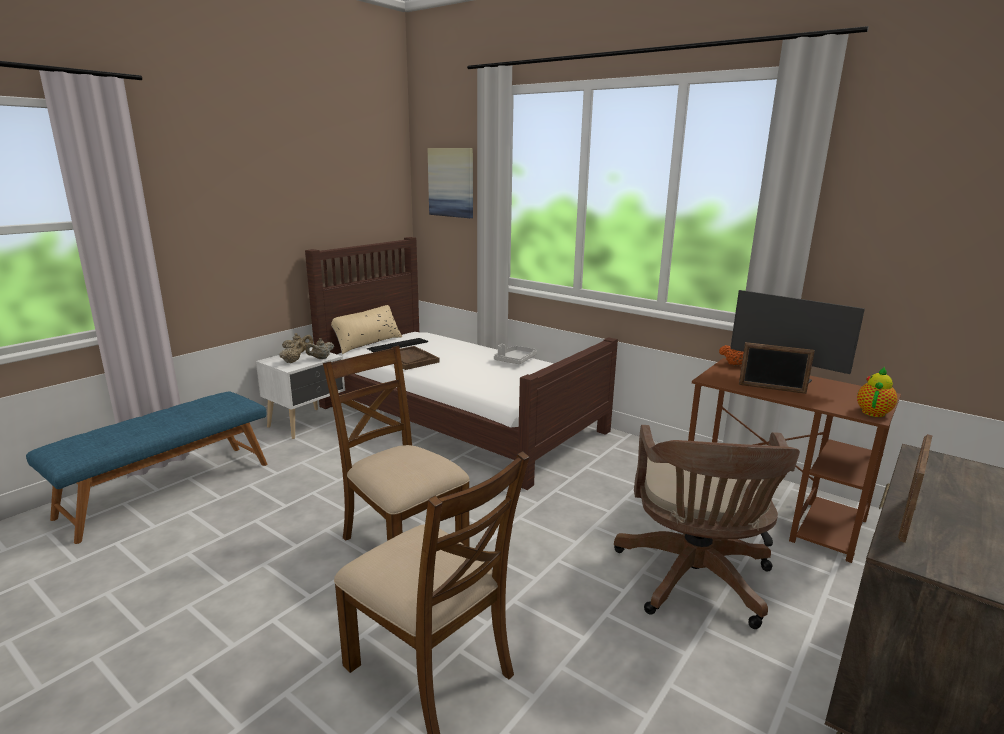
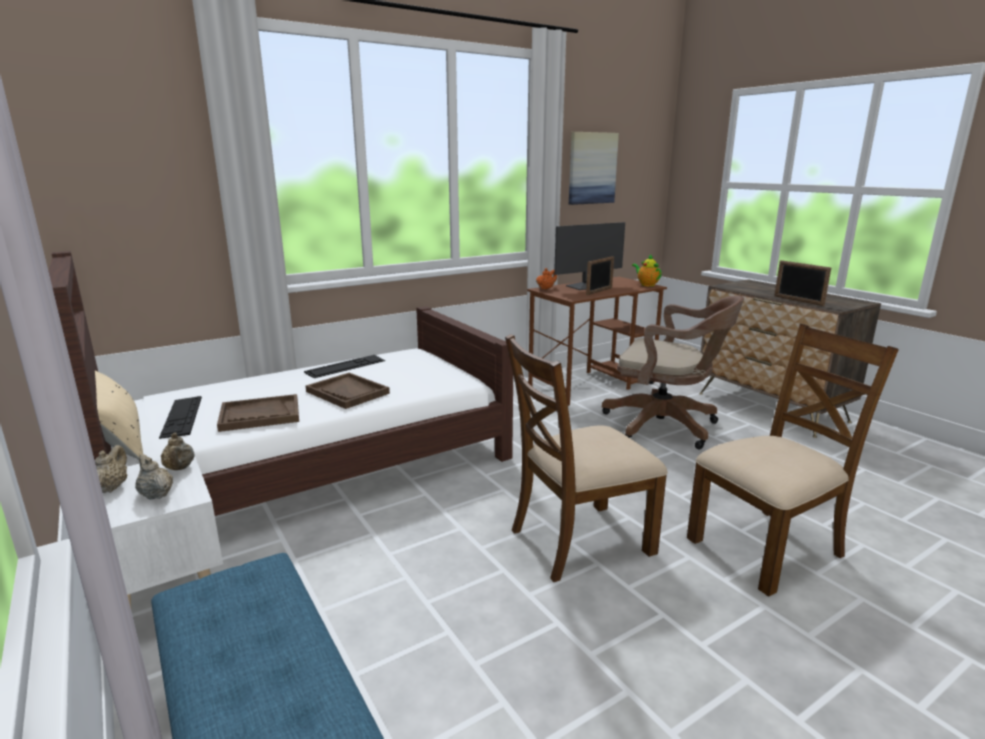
camera: 70 degrees left, 0 degrees up
picture [428,148,473,218] -> picture moved to [569,132,619,205]
grey tray [494,344,537,364] -> keyboard [304,355,385,378]
none -> brown tray [306,373,390,409]

